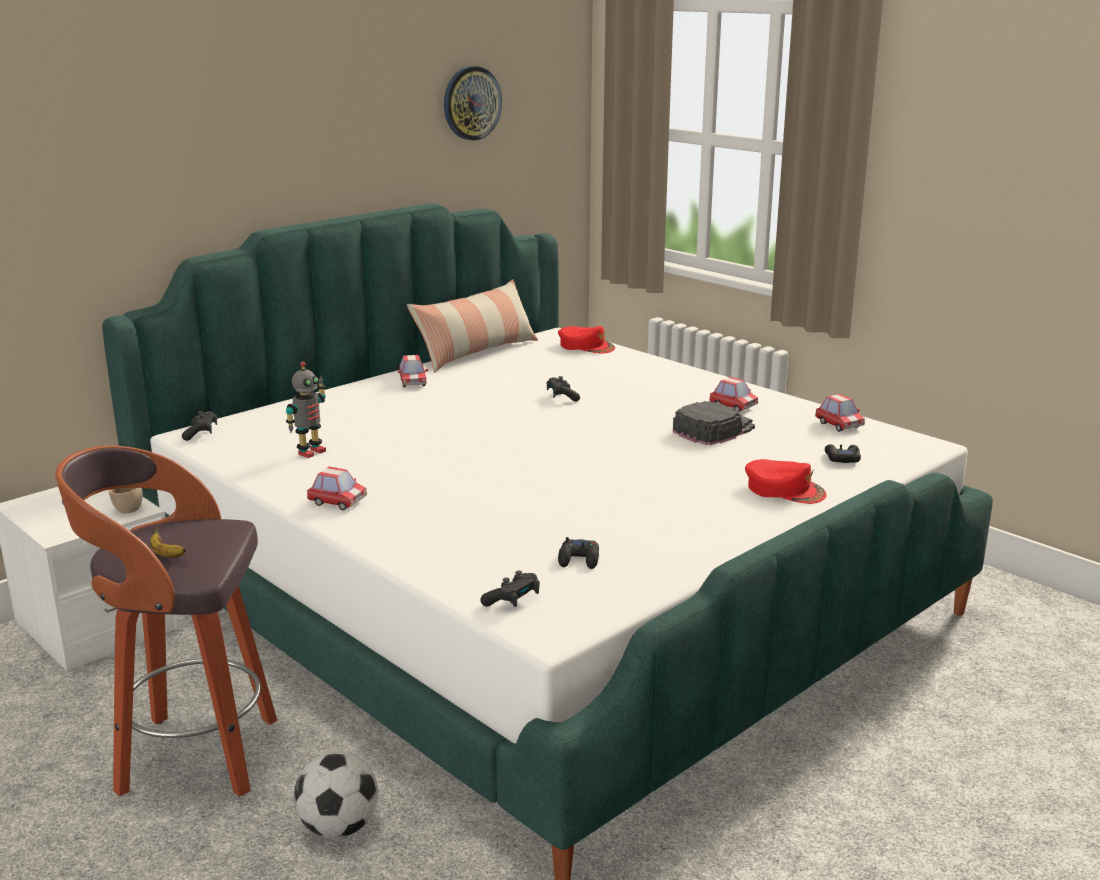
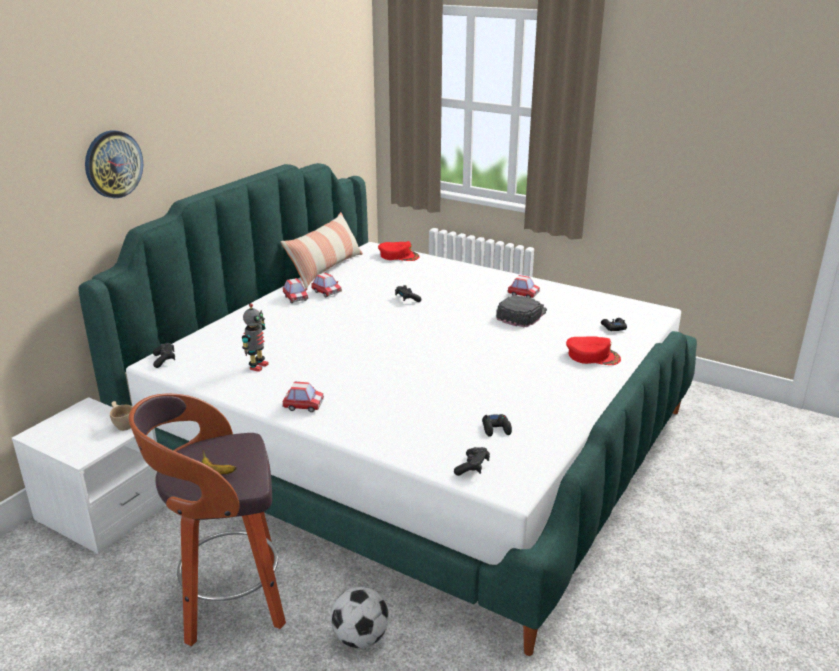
camera: 15 degrees left, 5 degrees up
wall clock [444,66,502,141] -> wall clock moved to [85,130,143,198]
toy car [815,394,865,432] -> toy car moved to [311,273,342,297]

